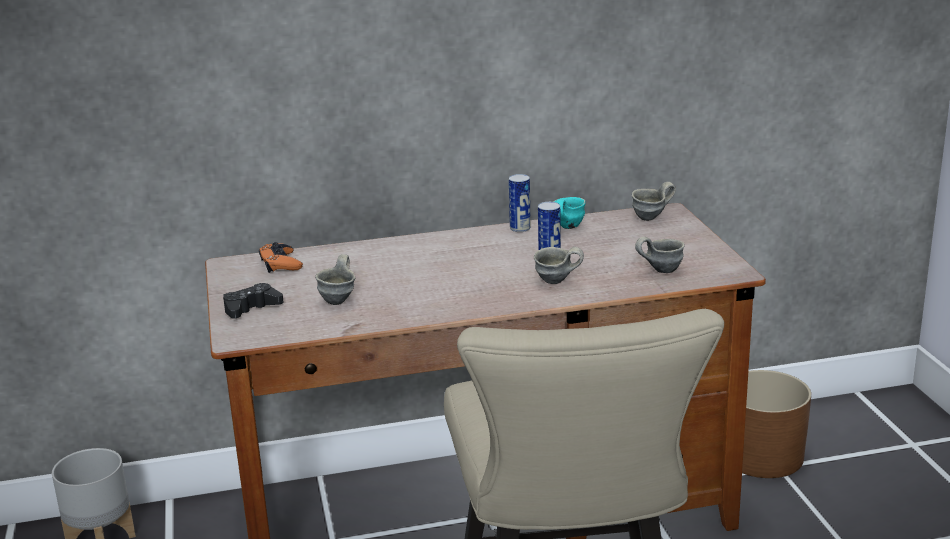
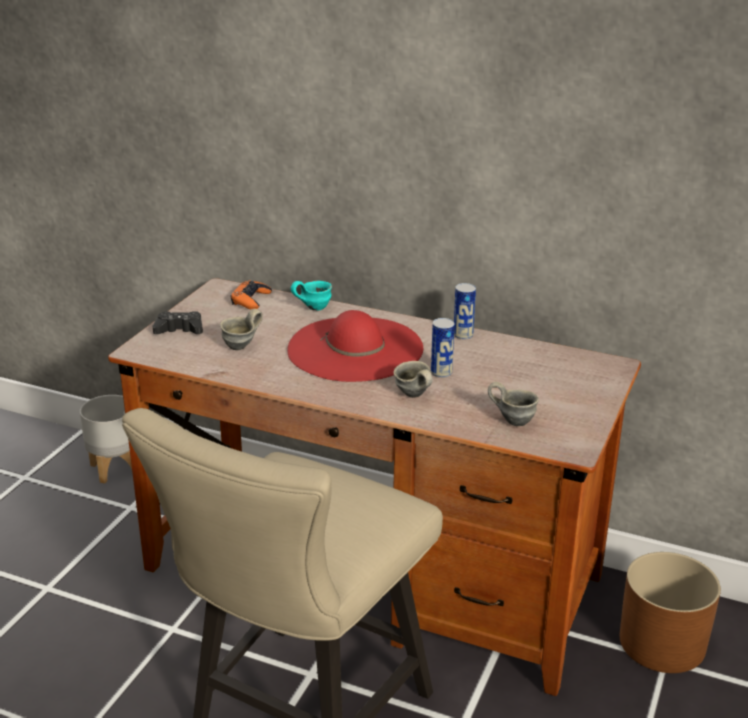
camera: 35 degrees right, 5 degrees up
turquoise mug [553,197,586,229] -> turquoise mug moved to [291,281,332,310]
grey mug [632,182,676,221] -> none
none -> red hat [287,310,423,382]

